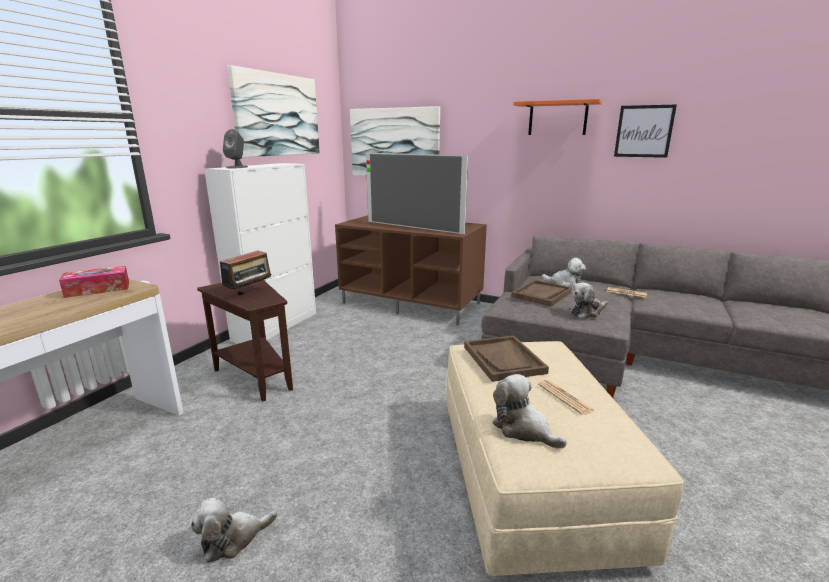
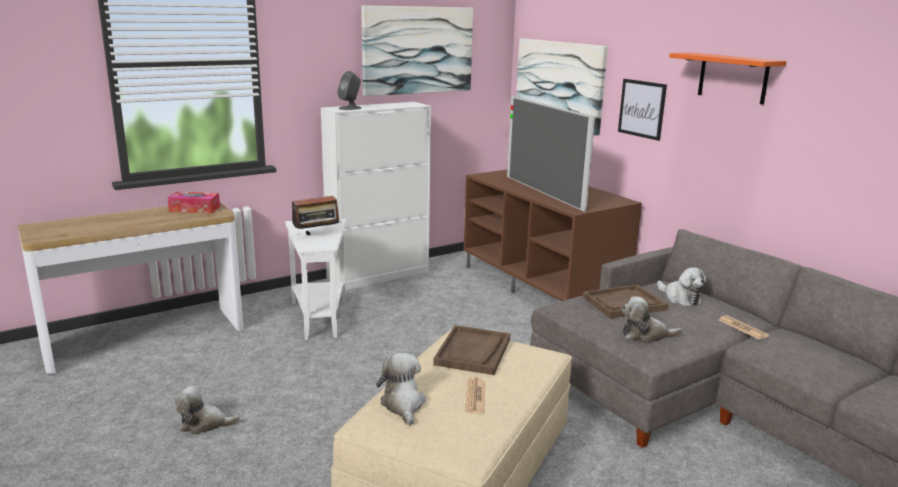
camera: 30 degrees right, 0 degrees up
brown side table [197,280,293,402] -> white side table [285,219,346,340]
picture [614,104,677,158] -> picture moved to [618,79,667,141]

